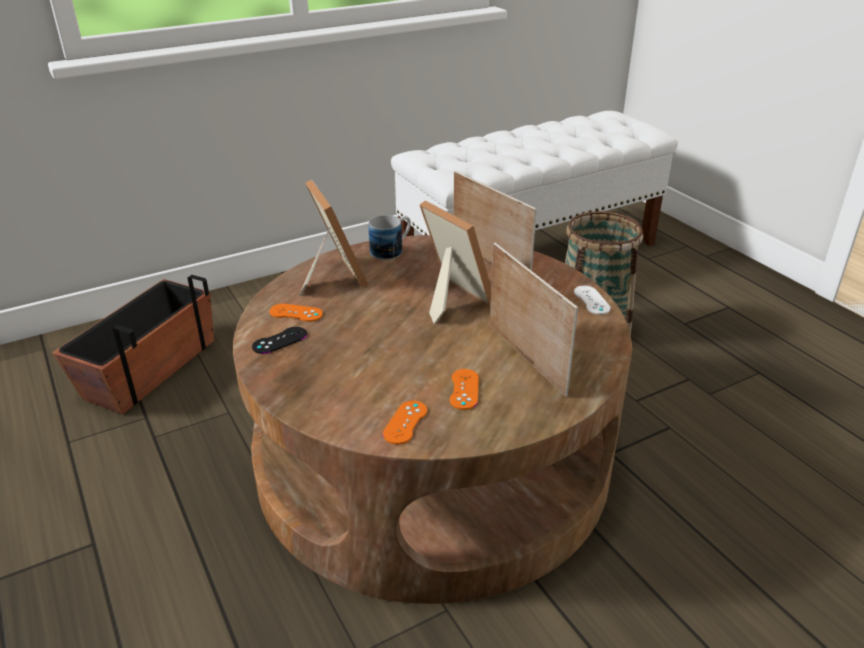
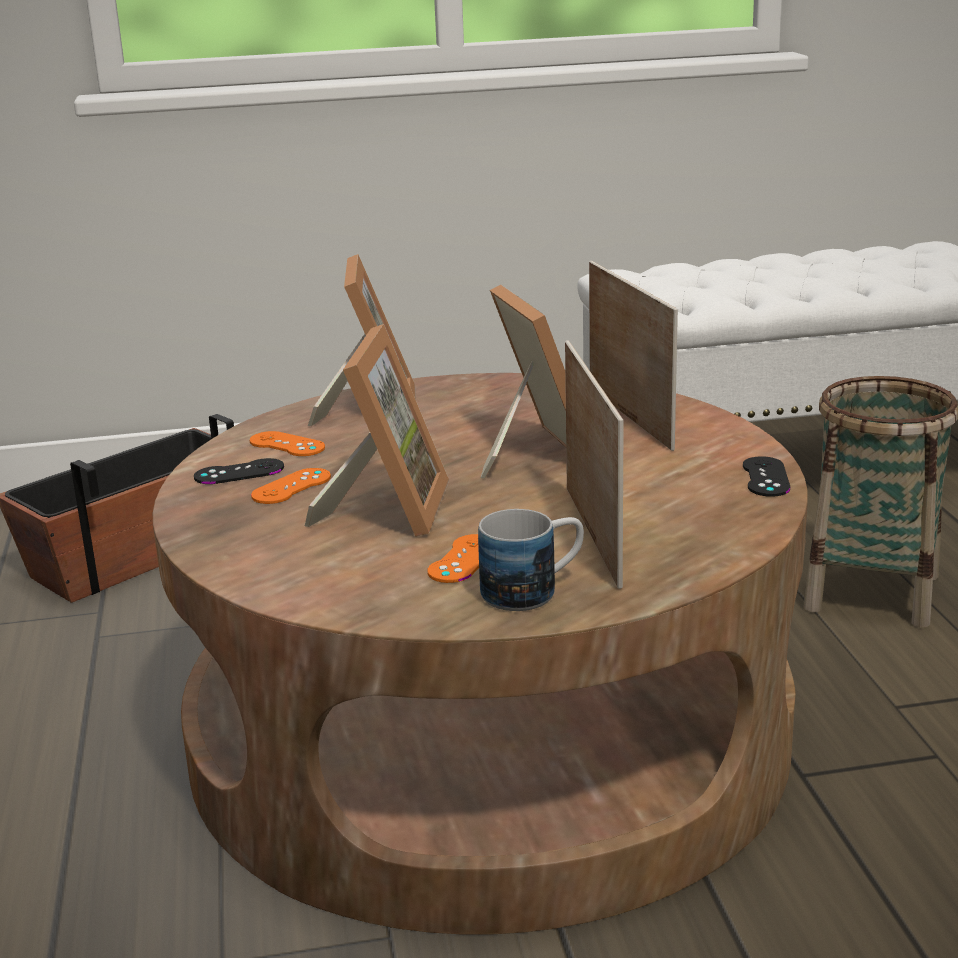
camera: 20 degrees right, 10 degrees down
mug [369,215,411,260] -> mug moved to [478,509,584,611]
orange game controller [383,401,427,444] -> orange game controller moved to [251,468,331,504]
white game controller [574,286,611,315] -> black game controller [743,456,790,497]
none -> picture frame [305,324,449,537]

